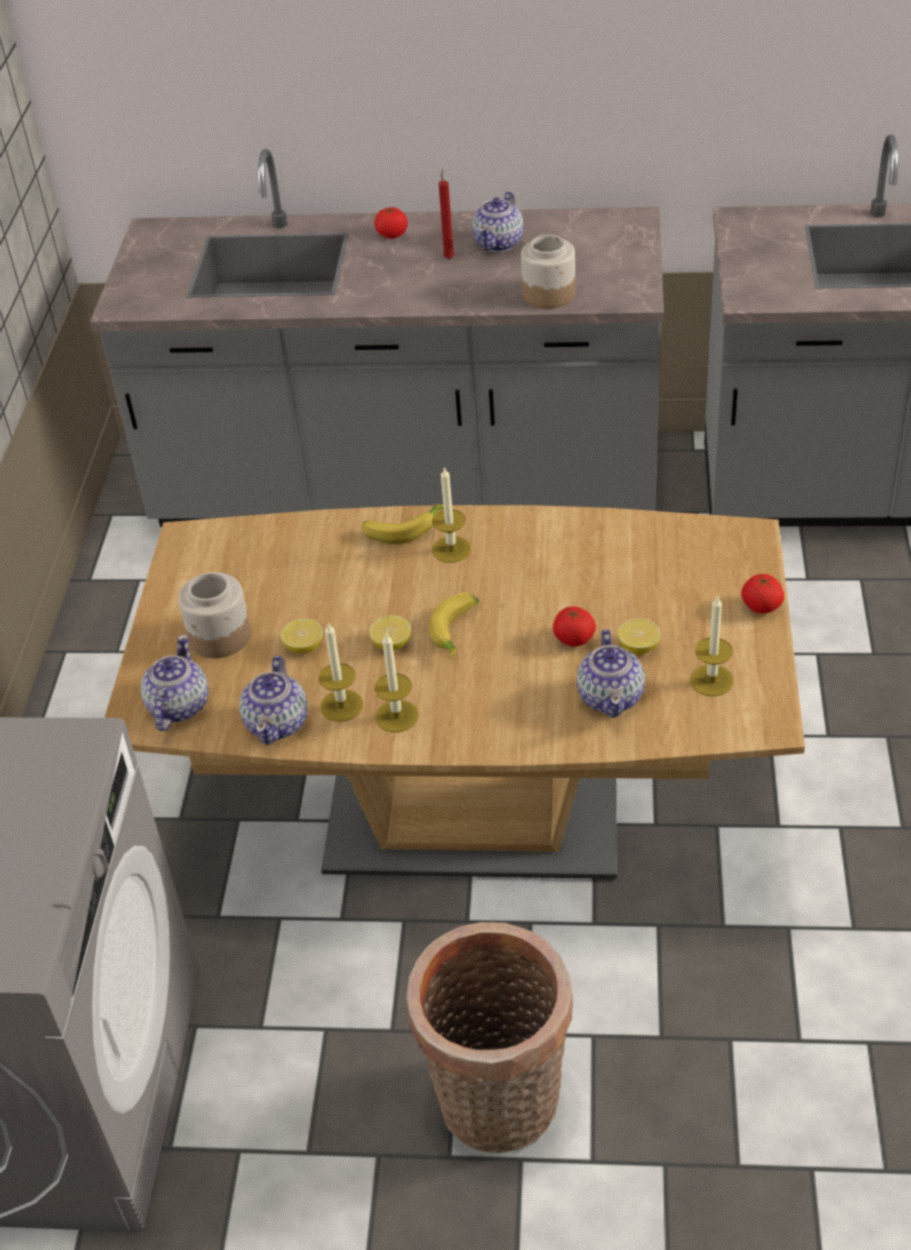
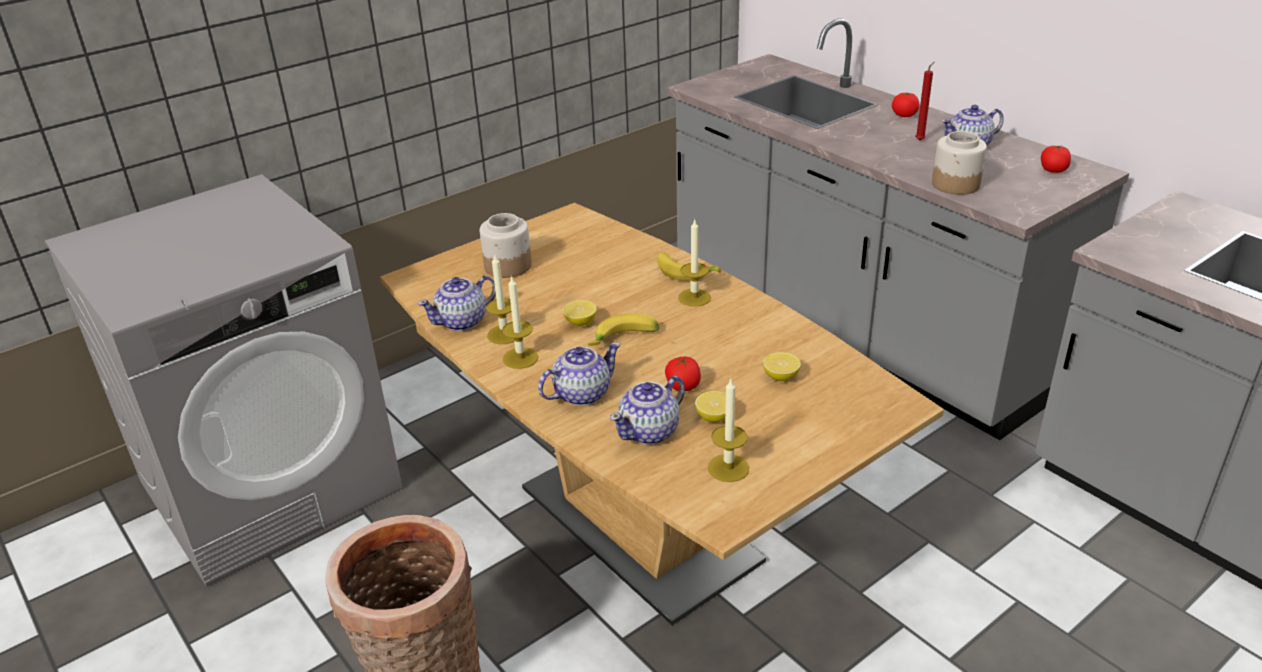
camera: 45 degrees right, 10 degrees down
teapot [140,634,209,731] -> teapot moved to [538,342,621,406]
lemon [281,618,323,653] -> lemon moved to [763,352,801,381]
tomato [741,573,784,614] -> tomato moved to [1041,145,1071,173]

